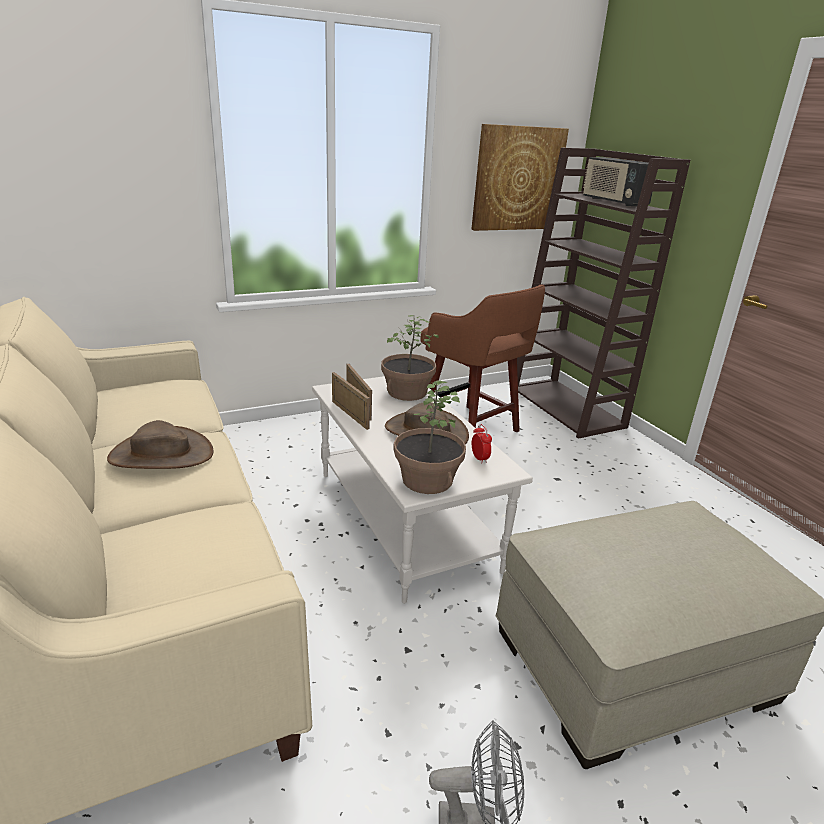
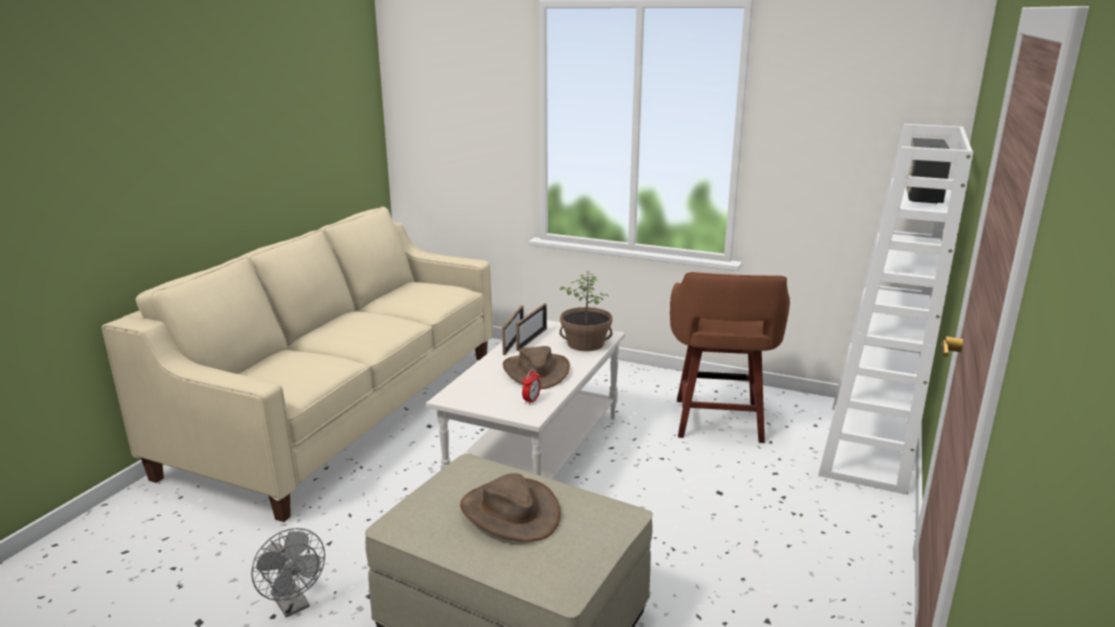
camera: 50 degrees right, 5 degrees down
brown hat [107,420,214,469] -> brown hat moved to [460,473,561,542]
potted plant [393,380,466,494] -> none
picture [471,124,569,231] -> none
brown bookcase [517,148,690,439] -> white bookcase [818,124,974,495]

